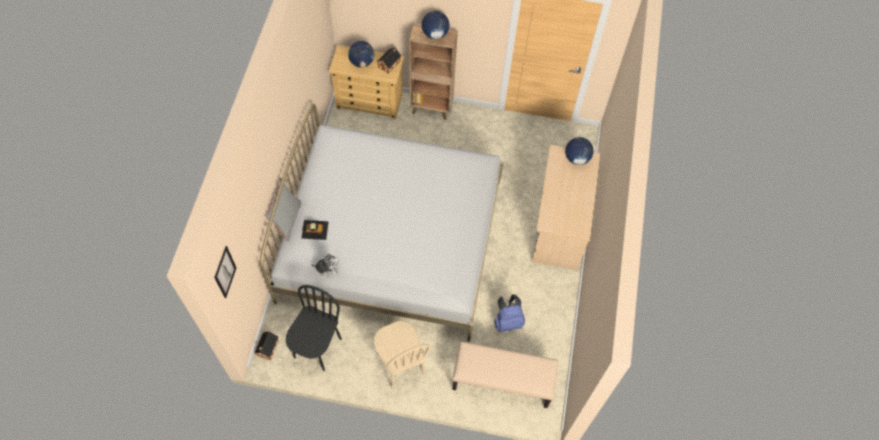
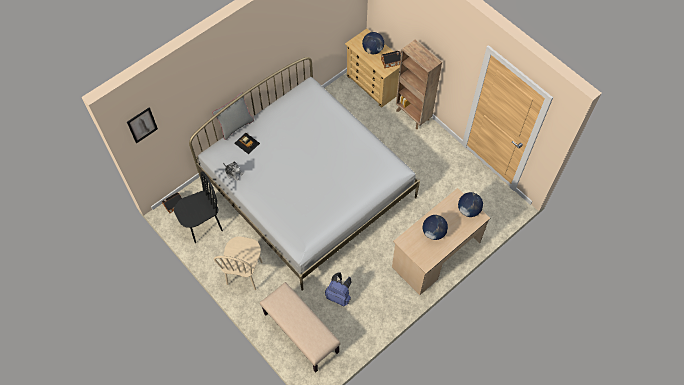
camera: 40 degrees right, 0 degrees up
globe [422,11,449,39] -> globe moved to [423,215,448,240]

